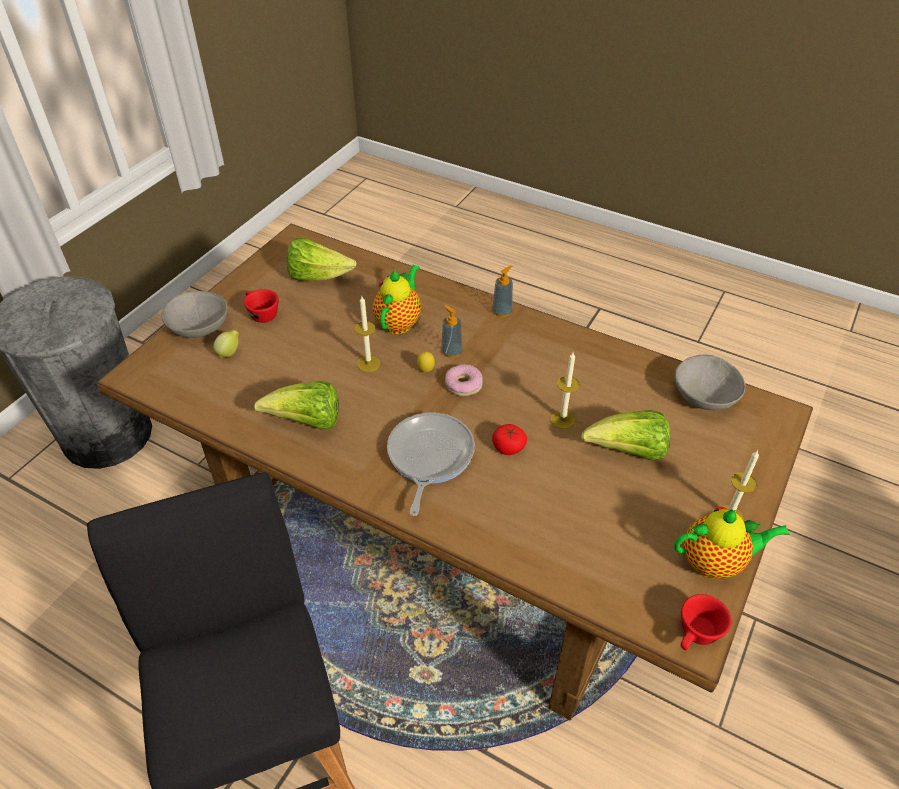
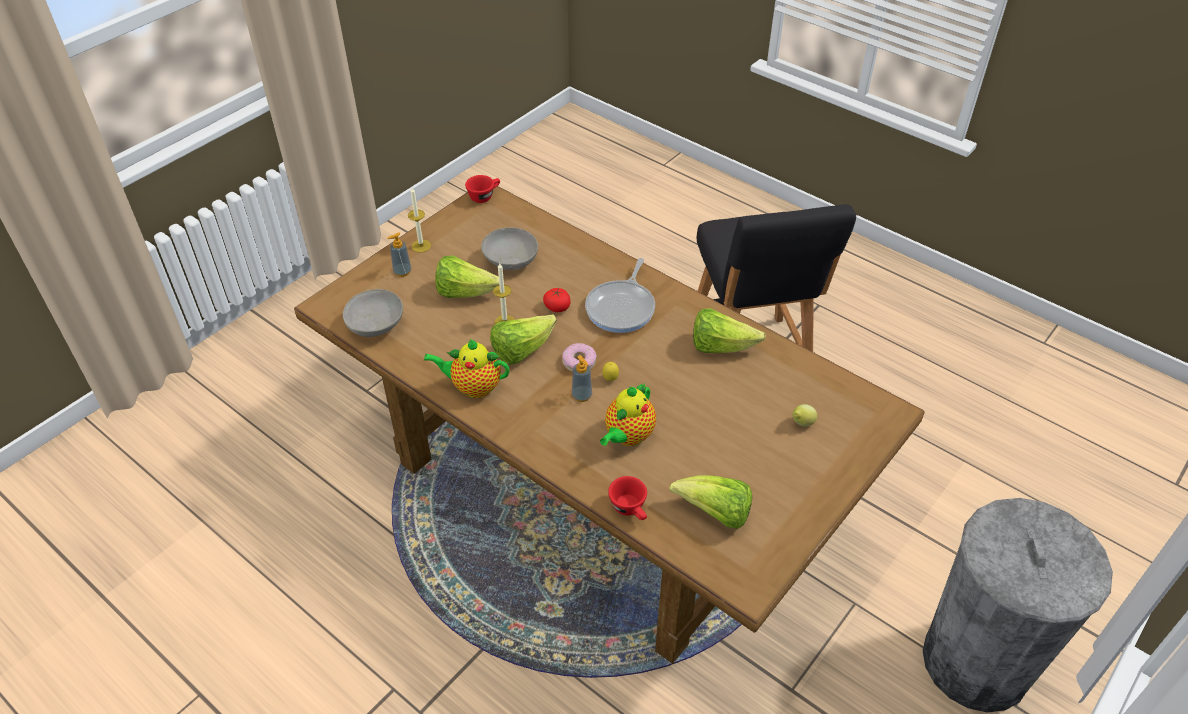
camera: 170 degrees left, 0 degrees up
grey bowl [161,291,228,338] -> grey bowl moved to [481,227,538,270]
red cup [244,289,279,323] -> red cup moved to [608,476,647,520]
candle [355,296,380,372] -> none
soap dispenser [492,265,513,317] -> soap dispenser moved to [387,232,411,277]
teapot [674,507,790,579] -> teapot moved to [423,339,509,398]
none -> lettuce [490,315,557,365]

